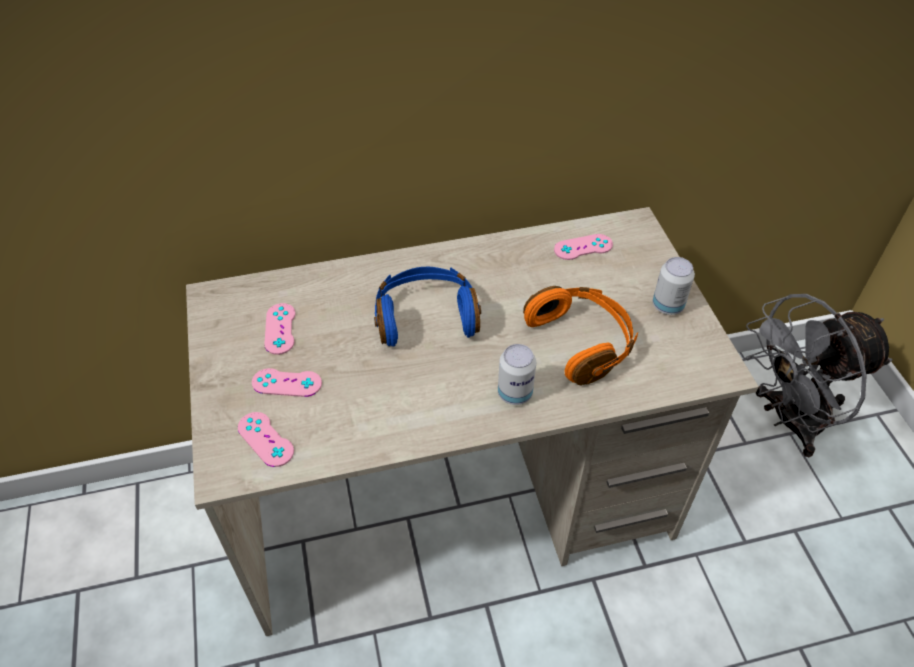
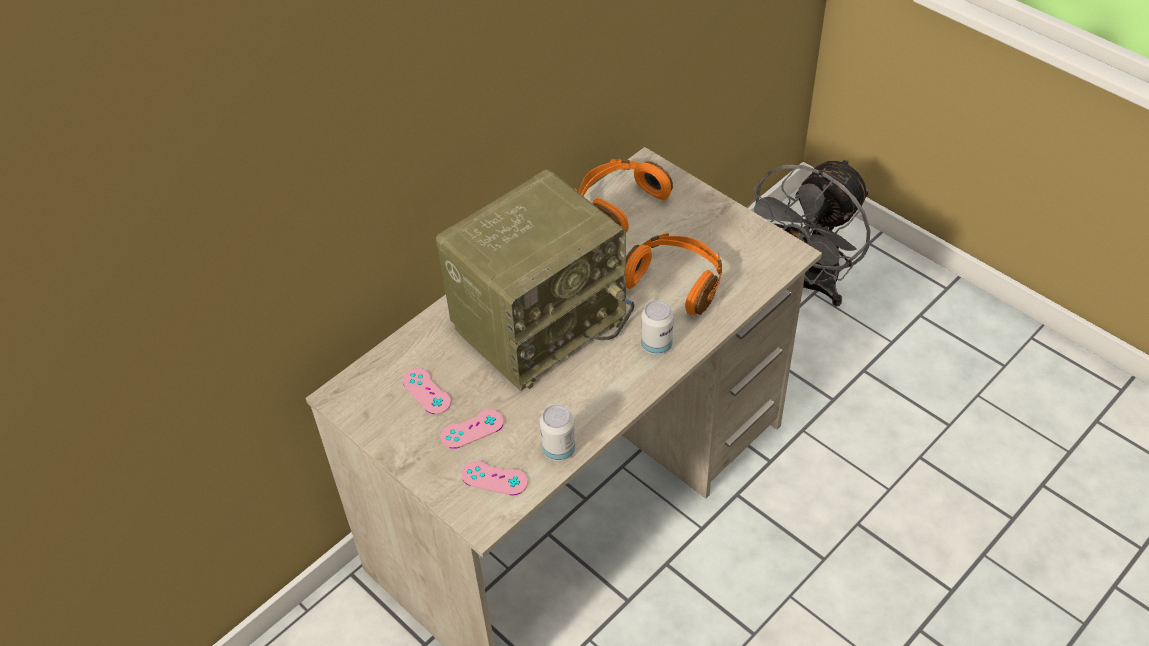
camera: 30 degrees left, 0 degrees up
blue headphones [374,267,481,347] -> radio [436,169,634,391]
pink game controller [554,234,613,260] -> orange headphones [575,159,673,232]
can [653,257,695,315] -> can moved to [540,405,575,461]

